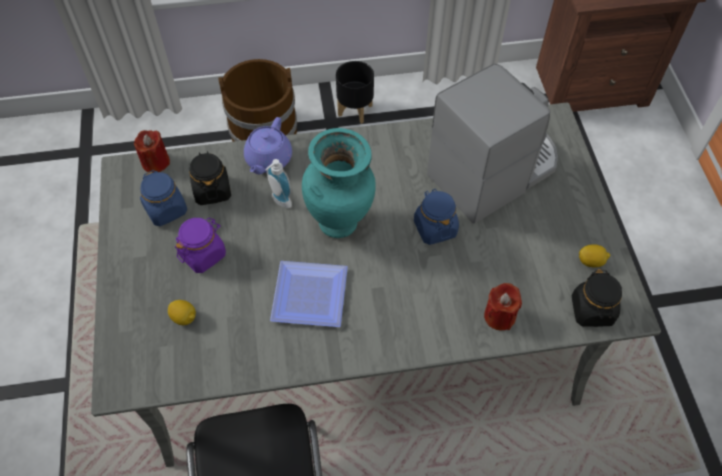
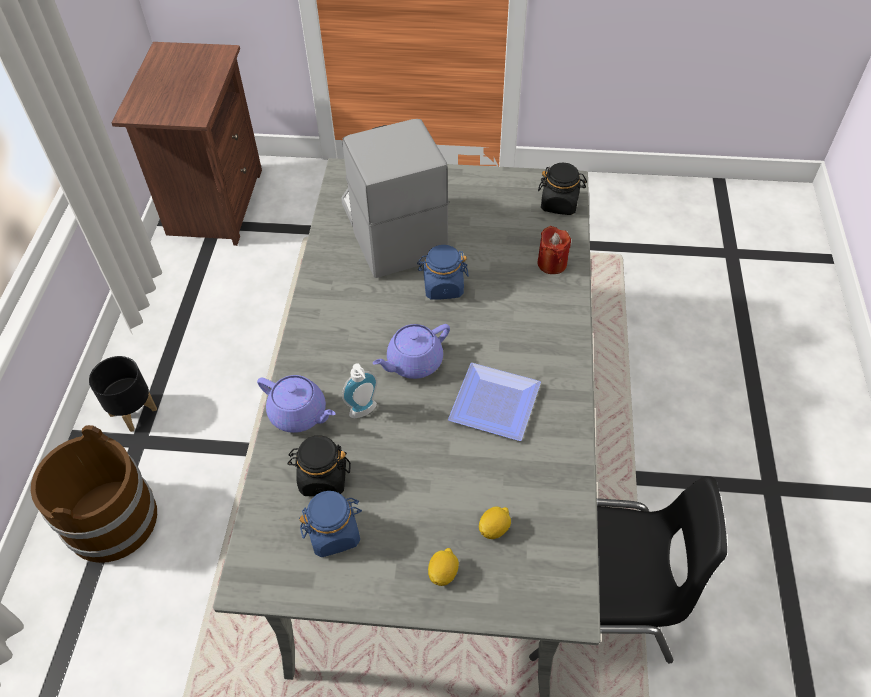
camera: 75 degrees left, 5 degrees down
red candle [134,130,170,173] -> none
purple jar [175,218,226,273] -> none
turquoise vase [302,128,376,238] -> purple teapot [373,324,450,379]
lemon [579,244,610,267] -> lemon moved to [428,548,459,586]

